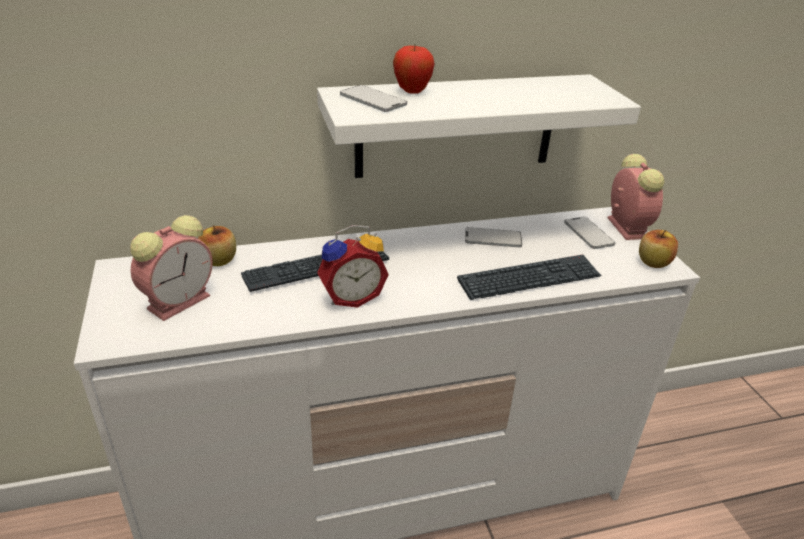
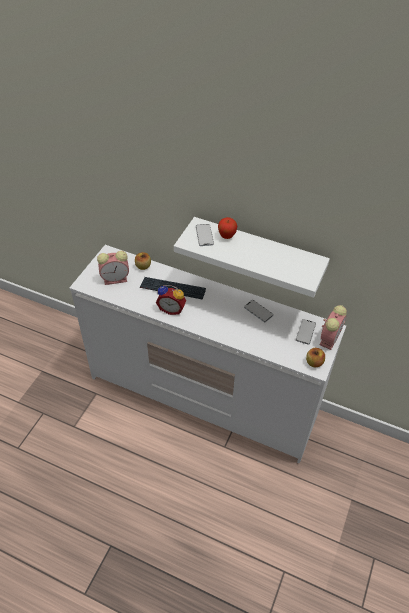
camera: 40 degrees right, 15 degrees up
keyboard [457,255,602,300] -> none

